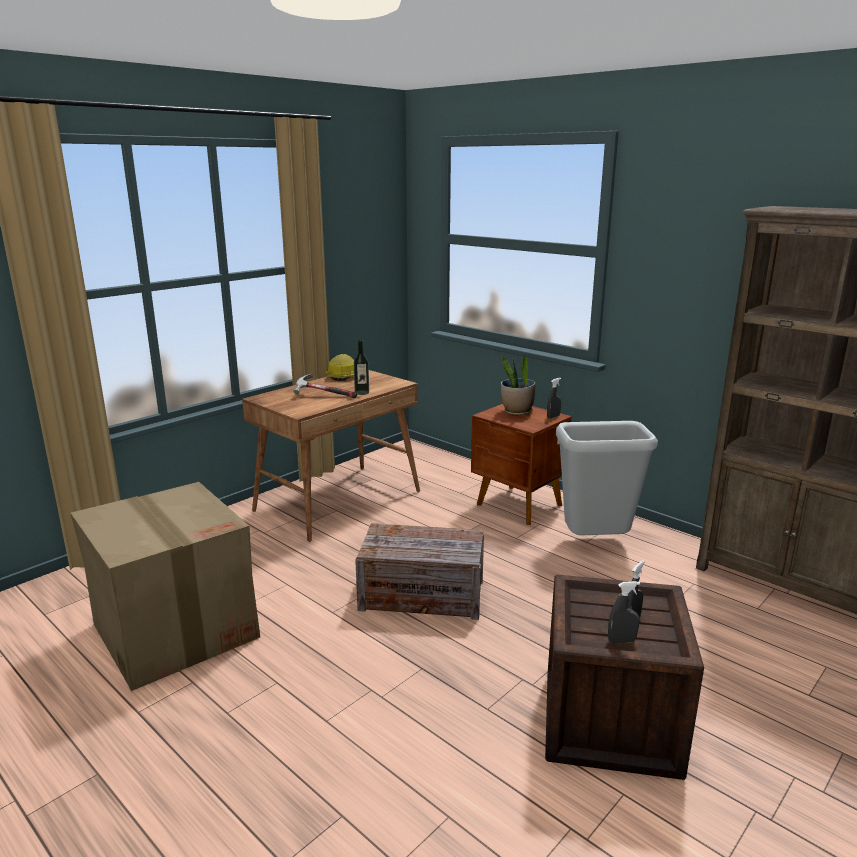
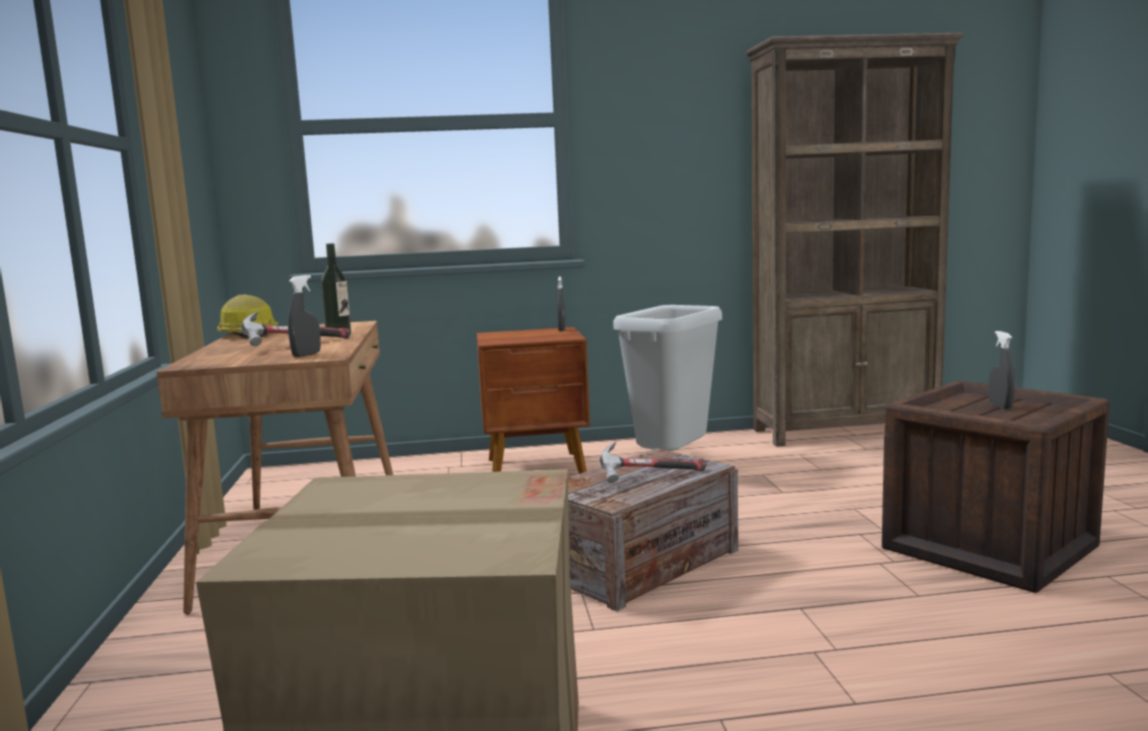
camera: 50 degrees left, 10 degrees down
potted plant [501,354,535,416] -> none
grey spray bottle [608,581,640,643] -> grey spray bottle moved to [288,275,321,357]
none -> hammer [600,442,706,483]

